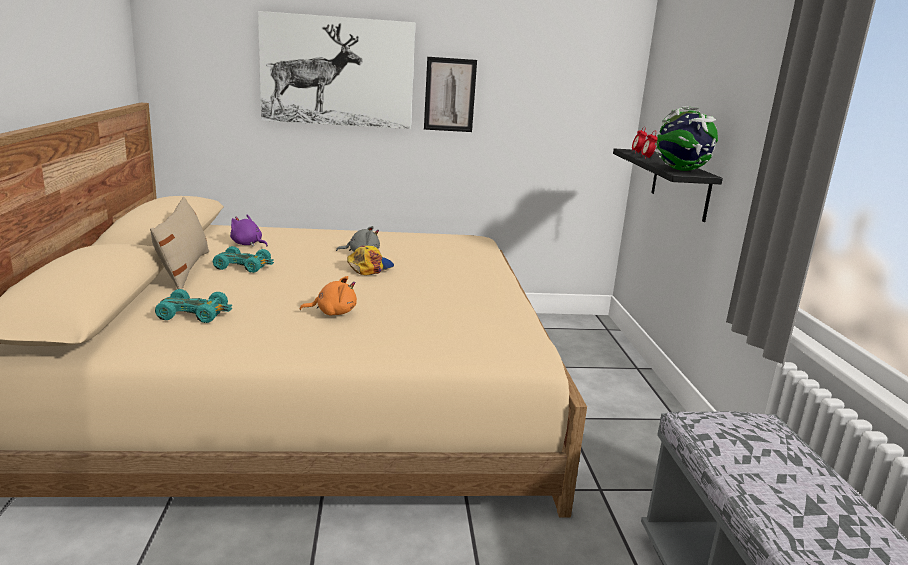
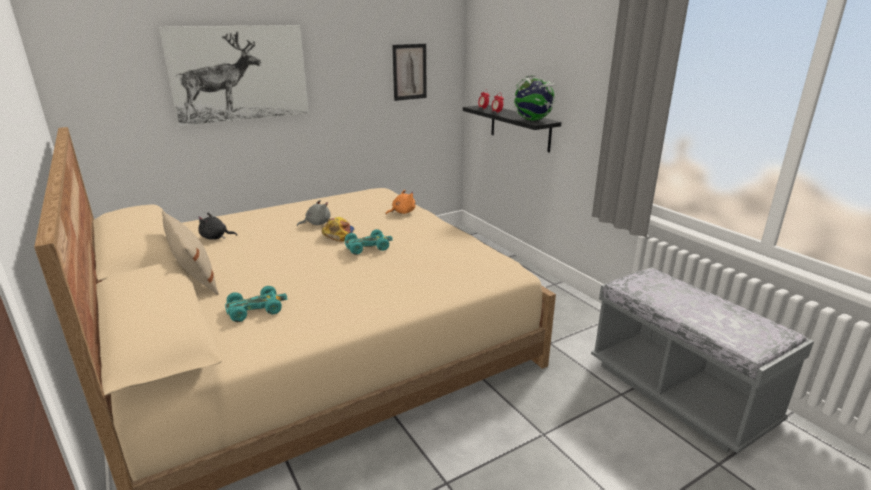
camera: 25 degrees left, 5 degrees up
turquoise toy car [213,246,274,273] -> turquoise toy car moved to [345,229,393,255]
purple plush toy [230,215,268,247] -> black plush toy [198,213,237,240]
orange plush toy [299,276,357,315] -> orange plush toy moved to [386,190,416,214]
picture [424,57,477,132] -> picture moved to [392,44,427,101]

